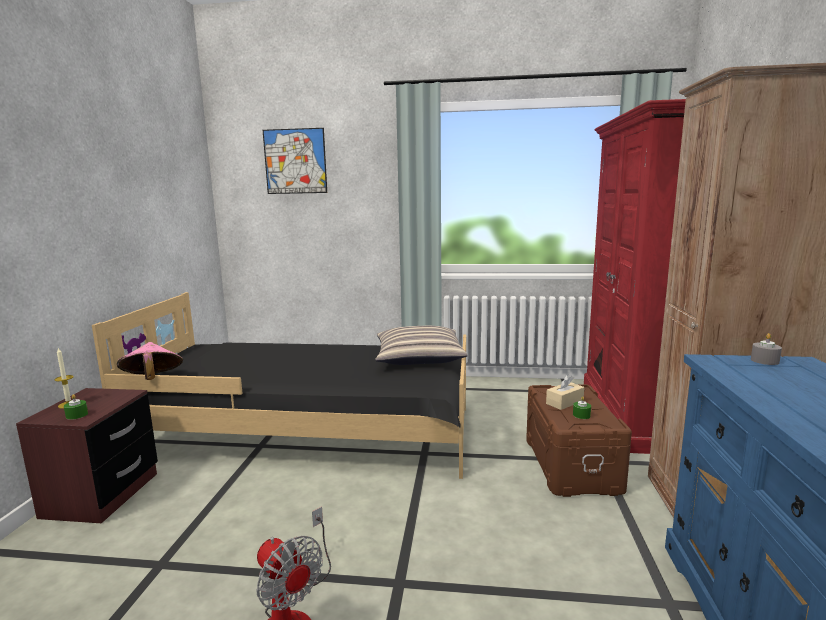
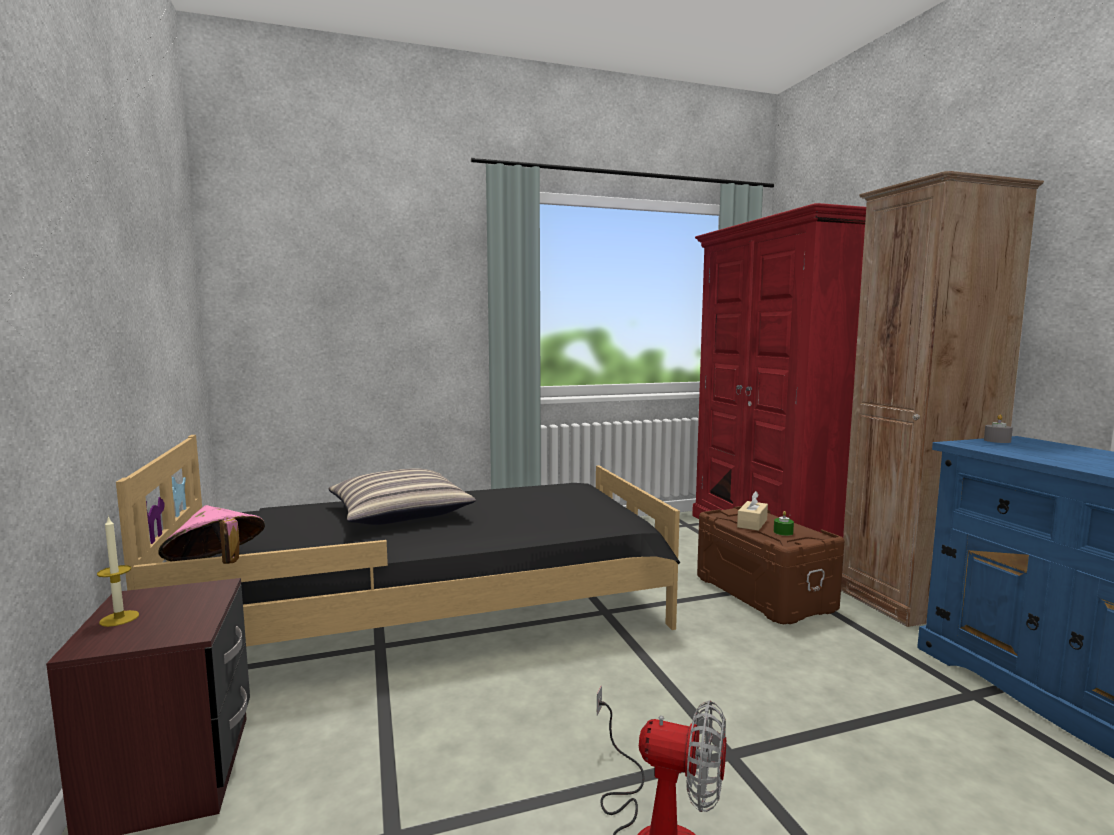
camera: 25 degrees left, 5 degrees down
green candle [64,394,88,420] -> none
picture [263,128,327,194] -> none
pillow [375,326,467,365] -> pillow moved to [329,468,476,525]

